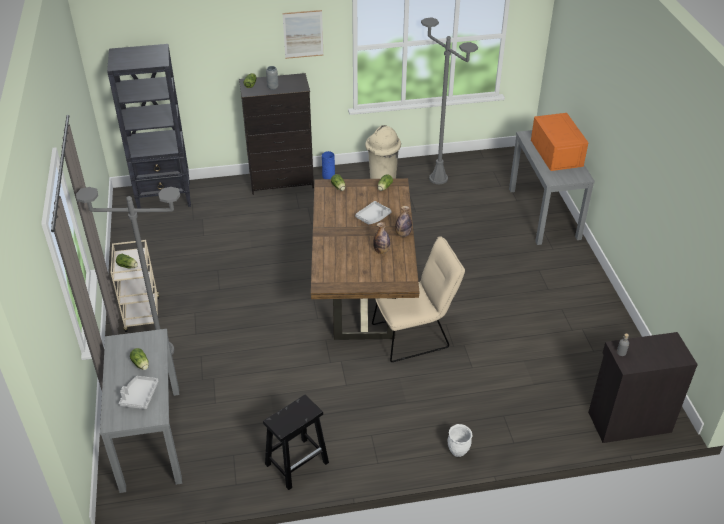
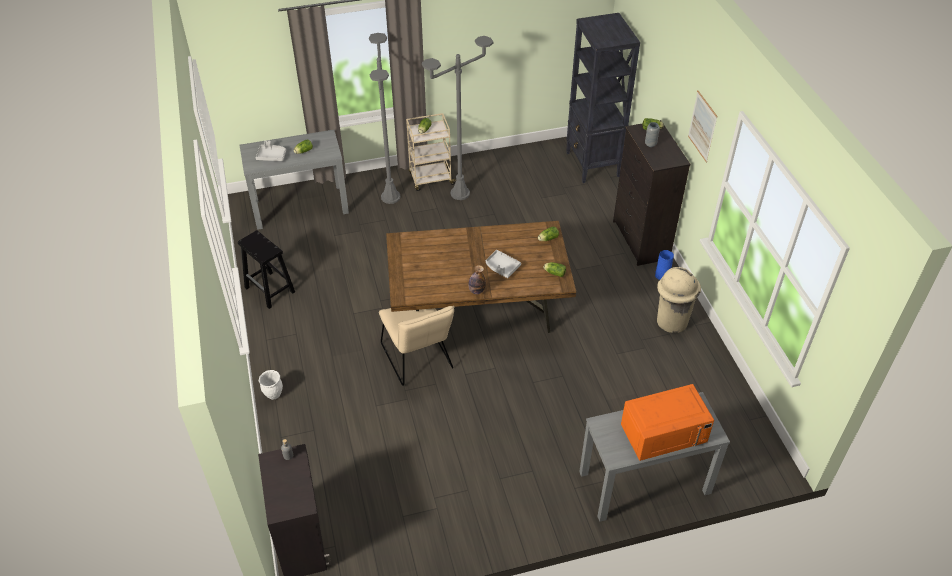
camera: 85 degrees right, 5 degrees up
bottle [373,222,390,254] -> none
grey floor lamp [421,17,478,184] -> grey floor lamp moved to [422,36,493,200]

